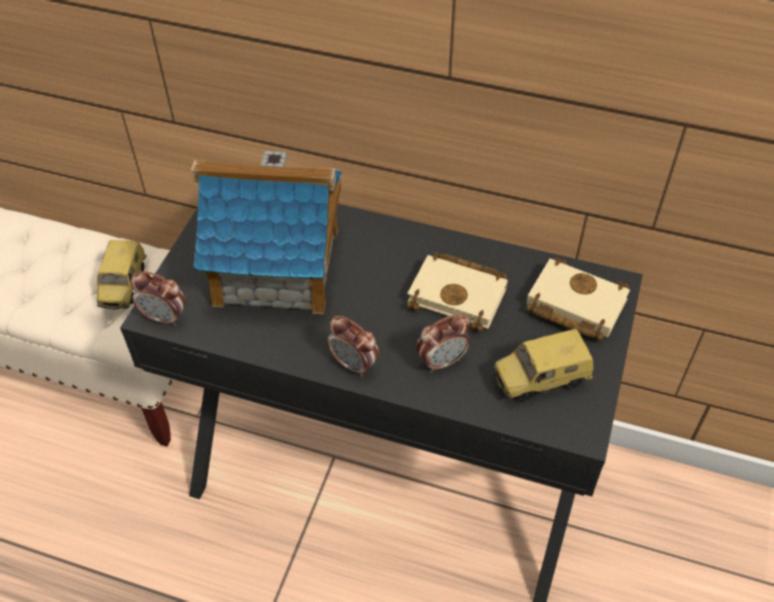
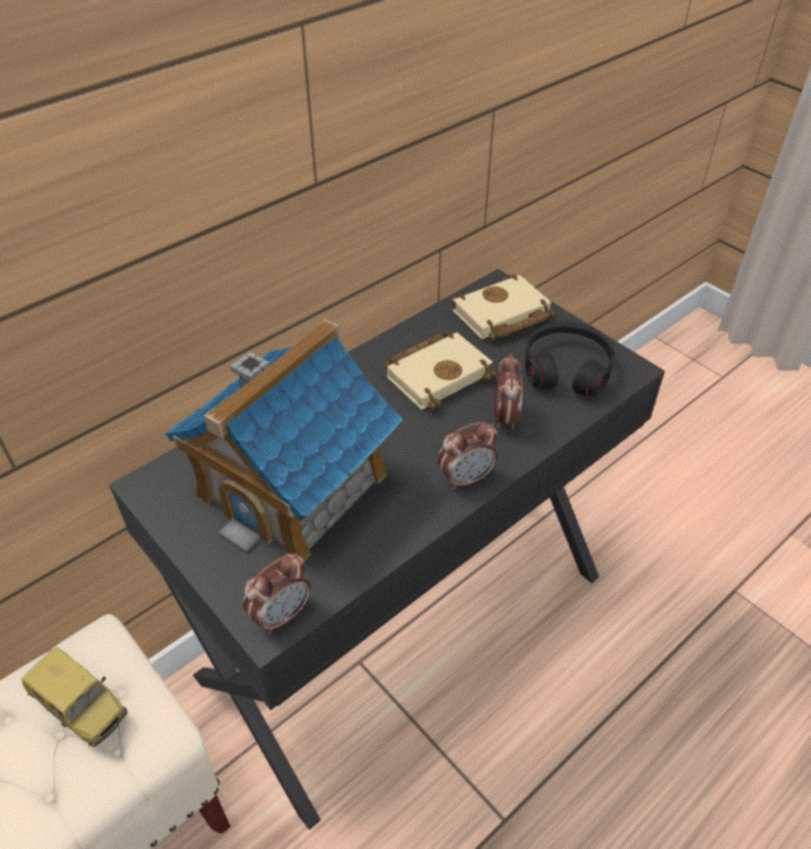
camera: 60 degrees left, 5 degrees down
toy car [493,329,594,401] -> black headphones [525,321,615,396]

